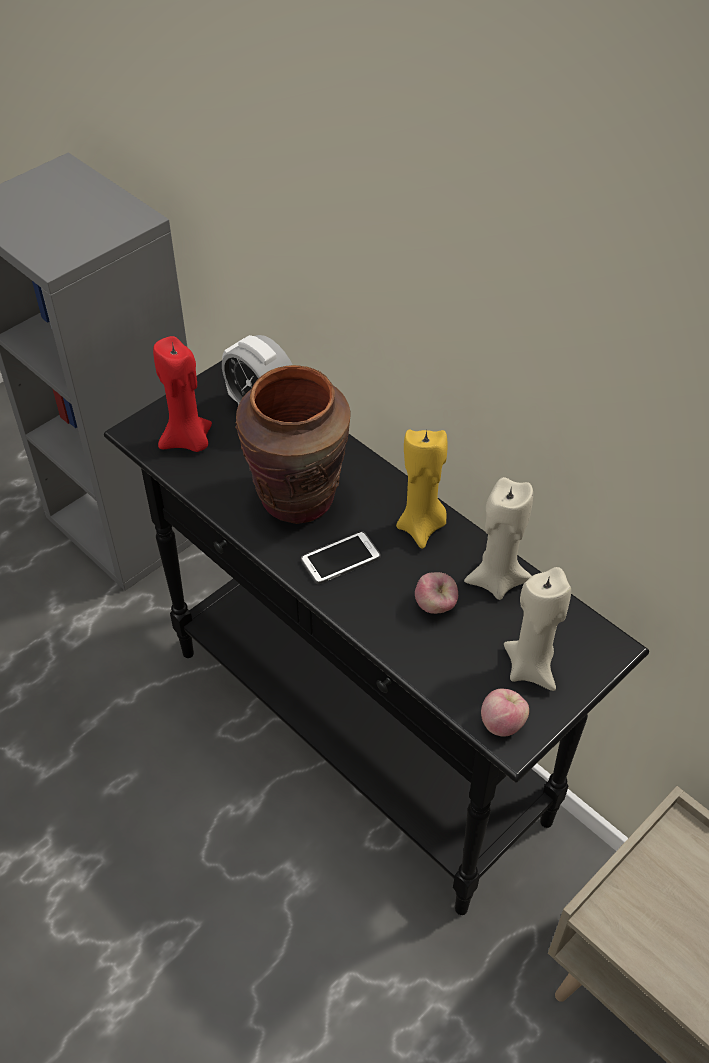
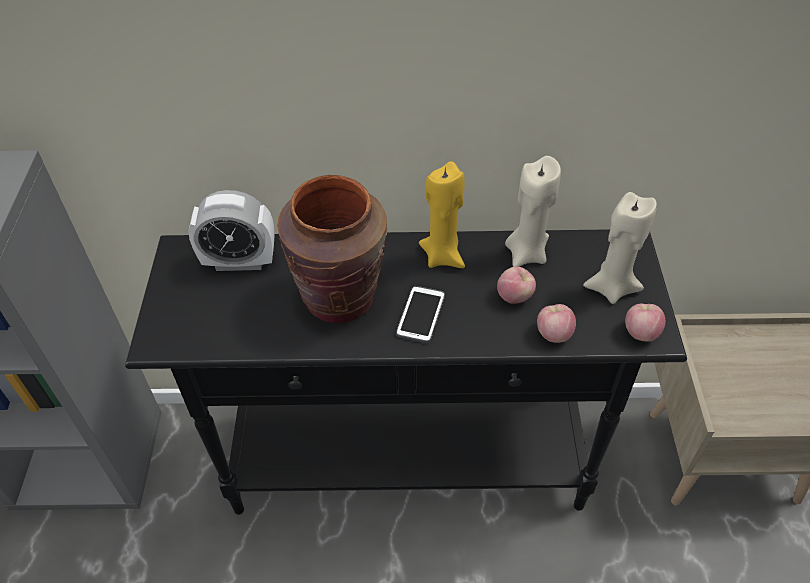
camera: 45 degrees left, 0 degrees up
red candle [153,336,212,452] -> none
none -> apple [537,304,576,343]

